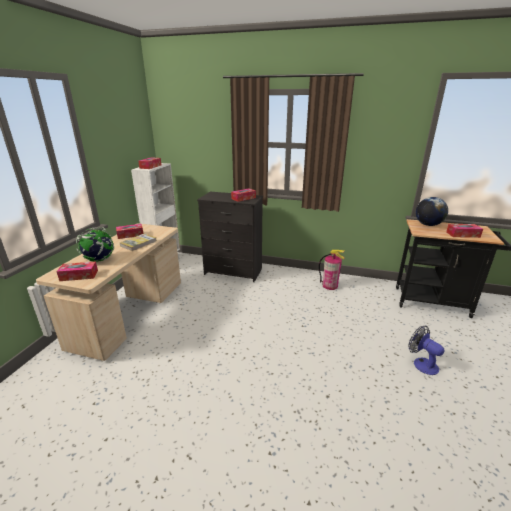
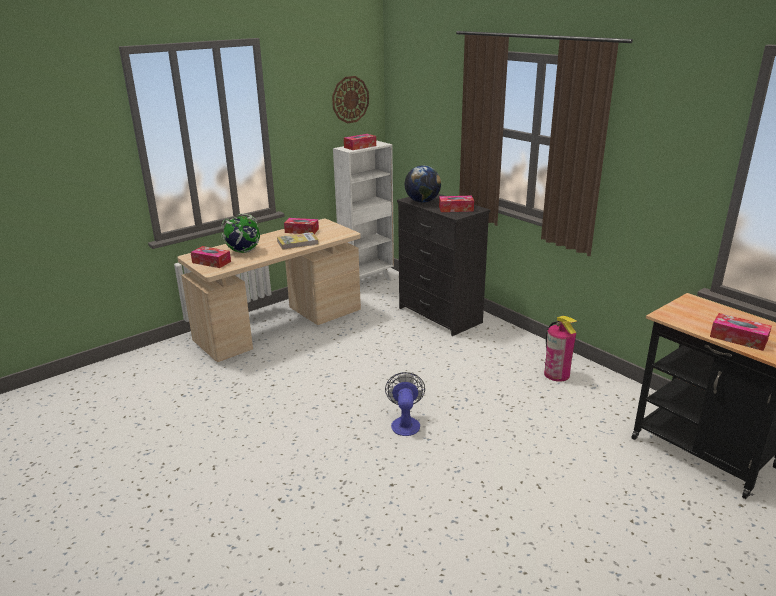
camera: 35 degrees right, 0 degrees up
fan [408,326,444,375] -> fan moved to [385,372,425,436]
globe [416,197,448,226] -> globe moved to [405,166,441,203]
none -> wall clock [332,76,369,123]

